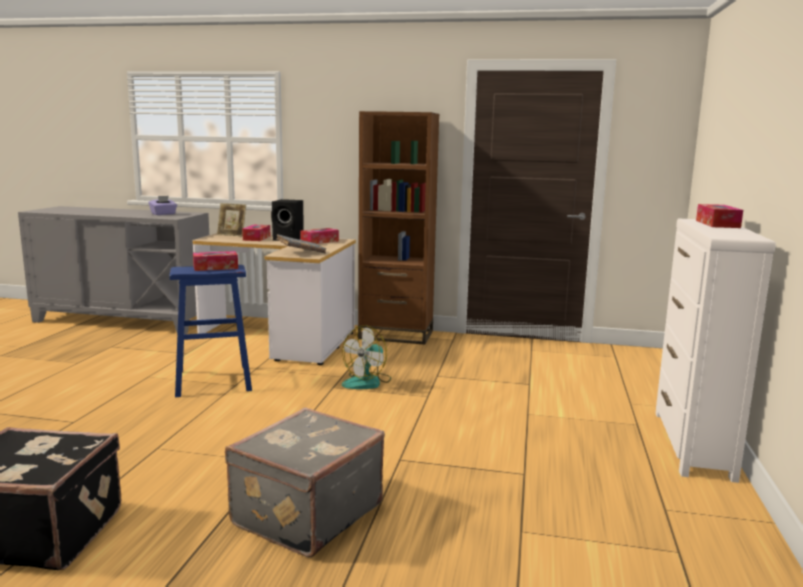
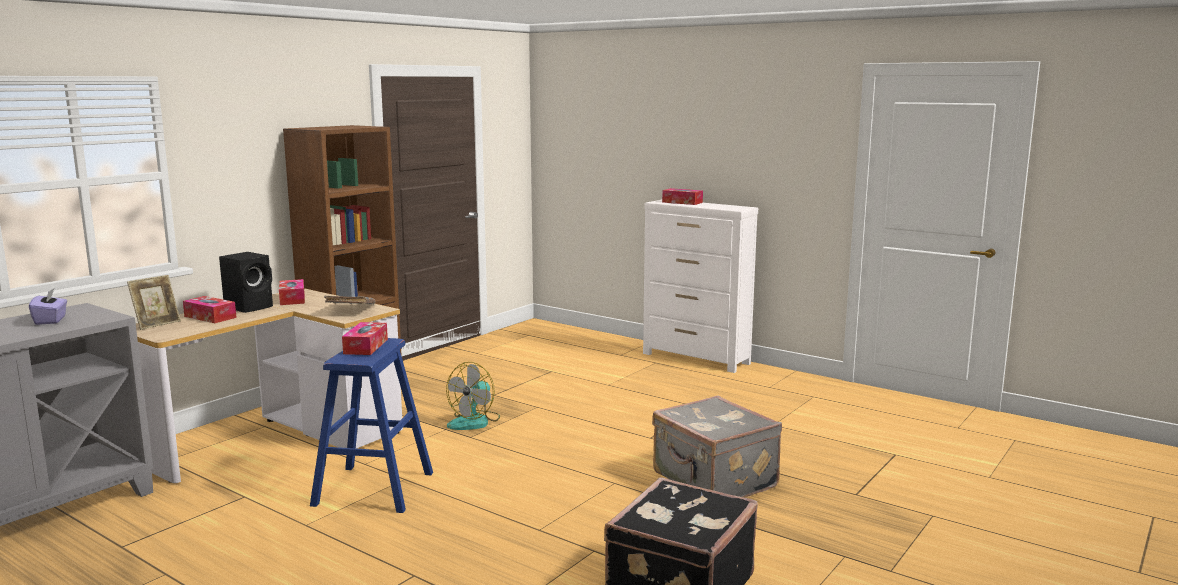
camera: 65 degrees left, 0 degrees up
fan [342,325,391,389] -> fan turned 60 degrees clockwise [446,362,500,430]

